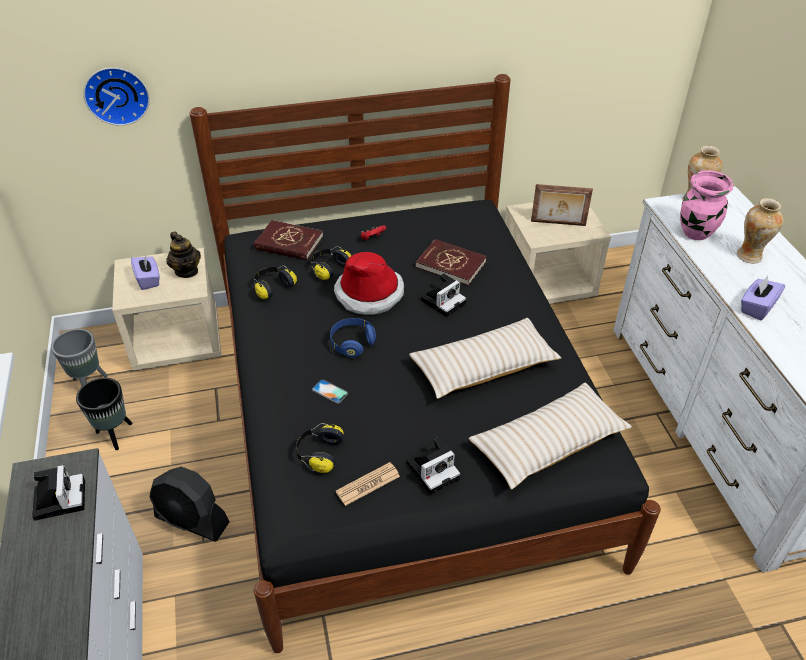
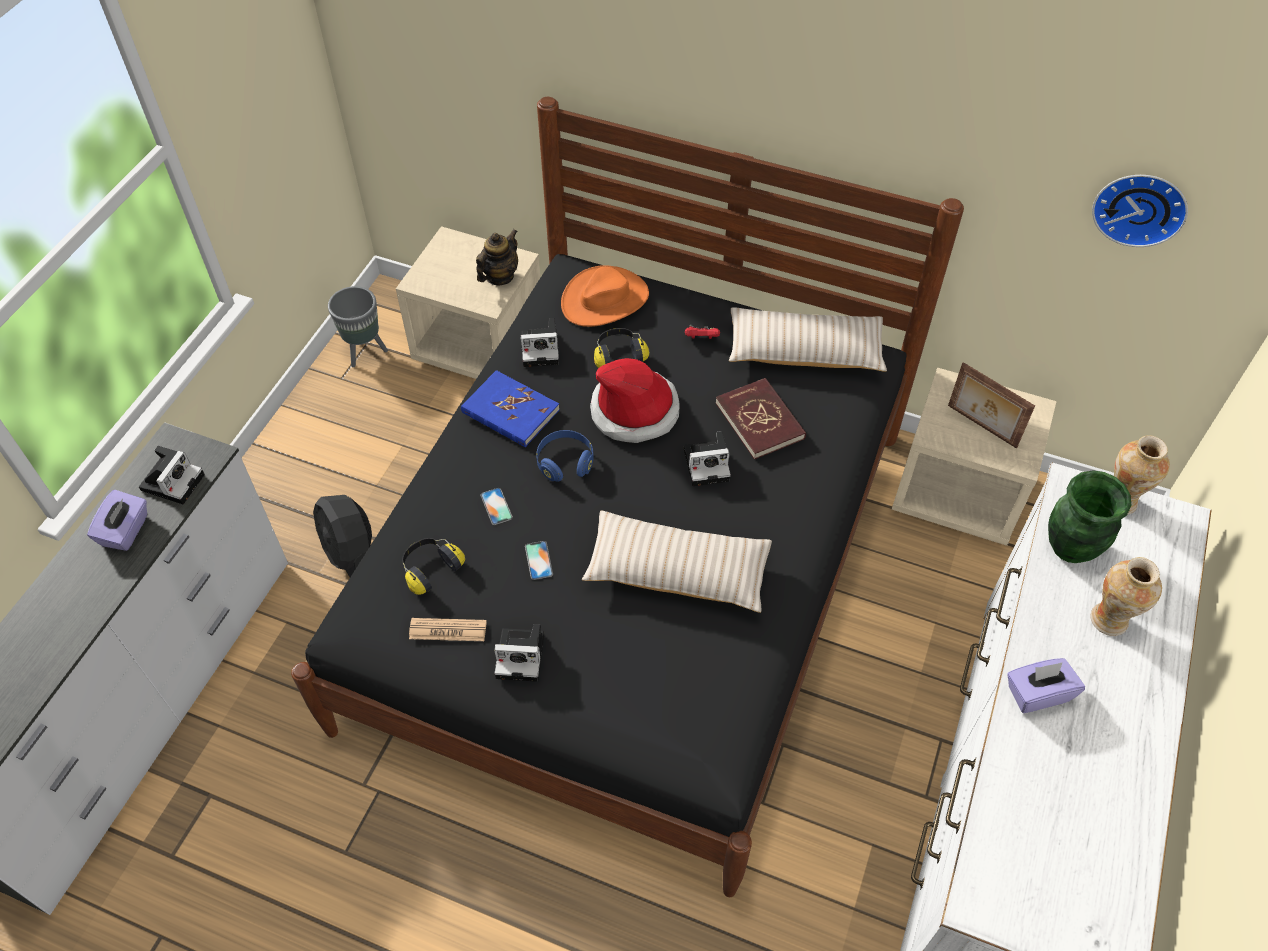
camera: 35 degrees right, 10 degrees up
black planter [76,378,132,450] -> none
wall clock [83,67,150,126] -> wall clock moved to [1092,175,1188,247]
purple tissue box [131,254,160,290] -> purple tissue box moved to [87,490,147,551]
teapot [166,231,201,278] -> teapot turned 150 degrees counterclockwise [476,229,518,285]
red book [254,220,323,260] -> orange hat [561,265,649,327]
headphones [254,266,297,300] -> camera [521,318,559,367]
beige pillow [469,383,632,490] -> beige pillow moved to [729,307,887,372]
pink vase [680,170,733,240] -> green vase [1048,470,1131,563]
none -> blue book [461,370,560,447]
none -> phone [525,541,553,580]

